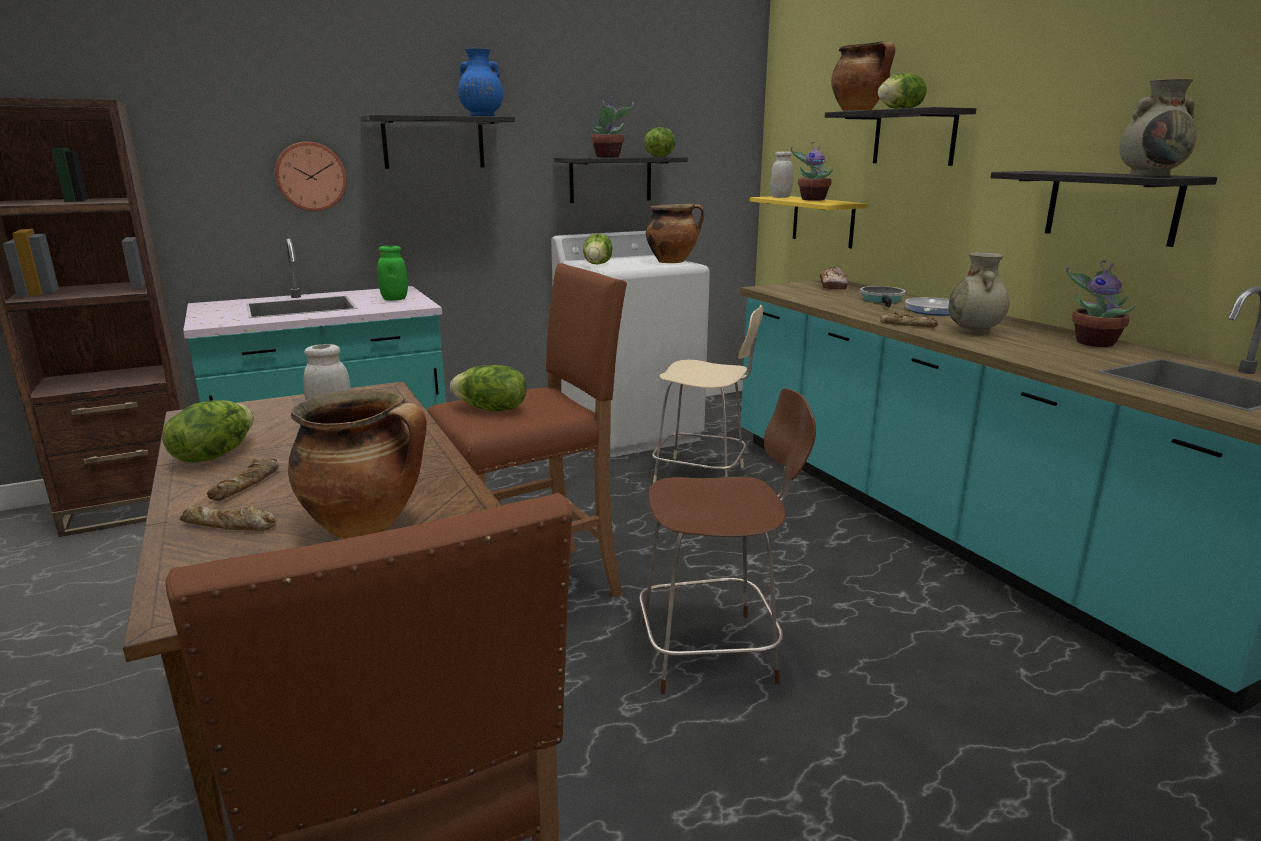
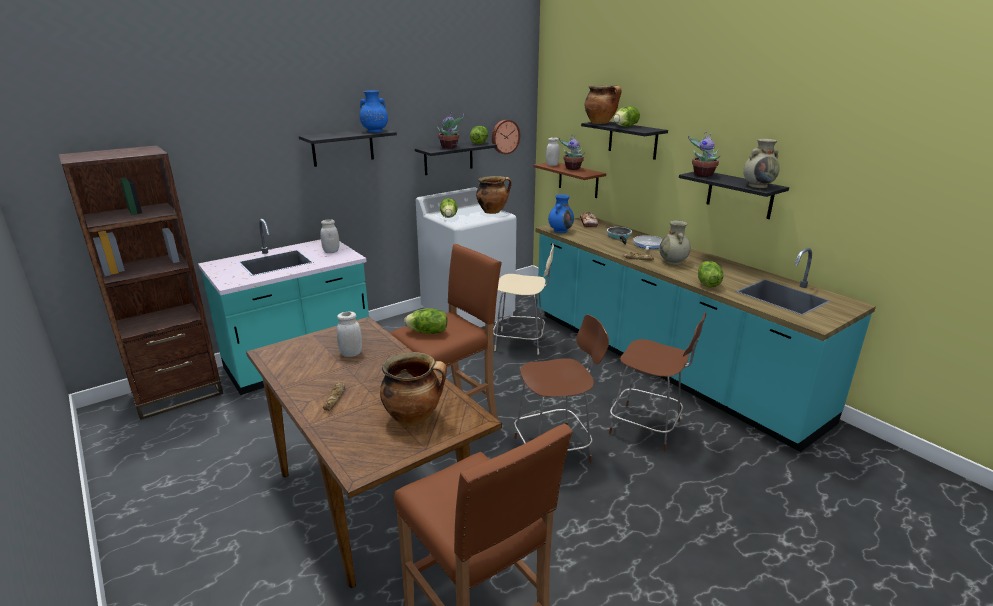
camera: 10 degrees left, 5 degrees up
lettuce [162,400,254,463] -> lettuce moved to [698,261,723,287]
bread [180,505,276,531] -> none
wall clock [275,142,347,211] -> wall clock moved to [492,120,520,154]
green jar [377,246,408,301] -> white jar [320,219,340,253]
yellow shelf [750,196,868,248] -> brown shelf [533,162,606,198]
potted plant [1066,260,1135,347] -> potted plant moved to [688,132,721,177]
none -> blue vase [548,194,574,233]
none -> brown chair [609,312,706,451]

